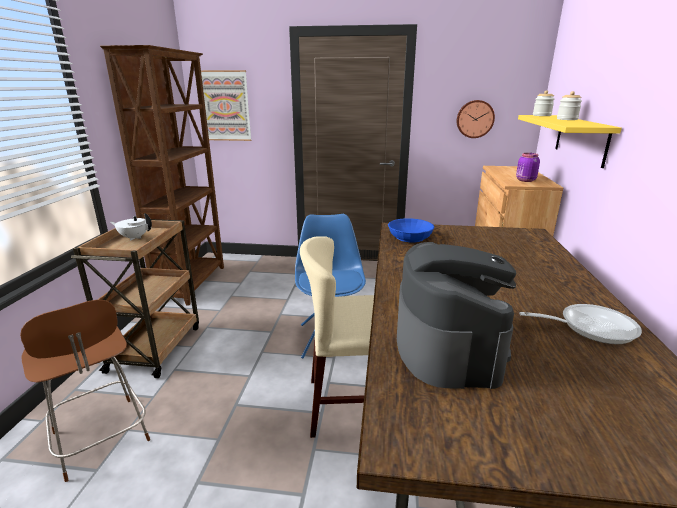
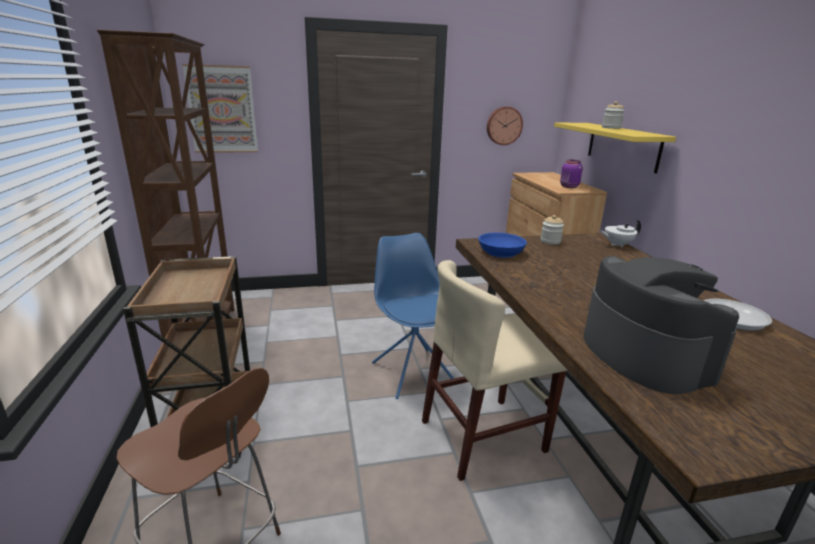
camera: 20 degrees left, 0 degrees up
white teapot [110,213,152,241] -> white teapot moved to [600,219,641,248]
jar [533,90,555,116] -> jar moved to [540,215,564,245]

